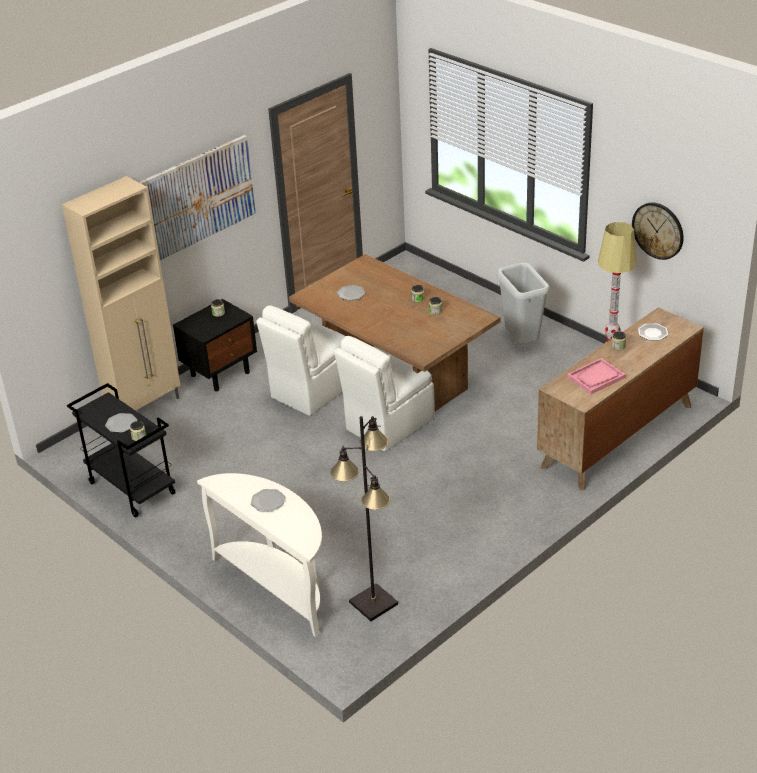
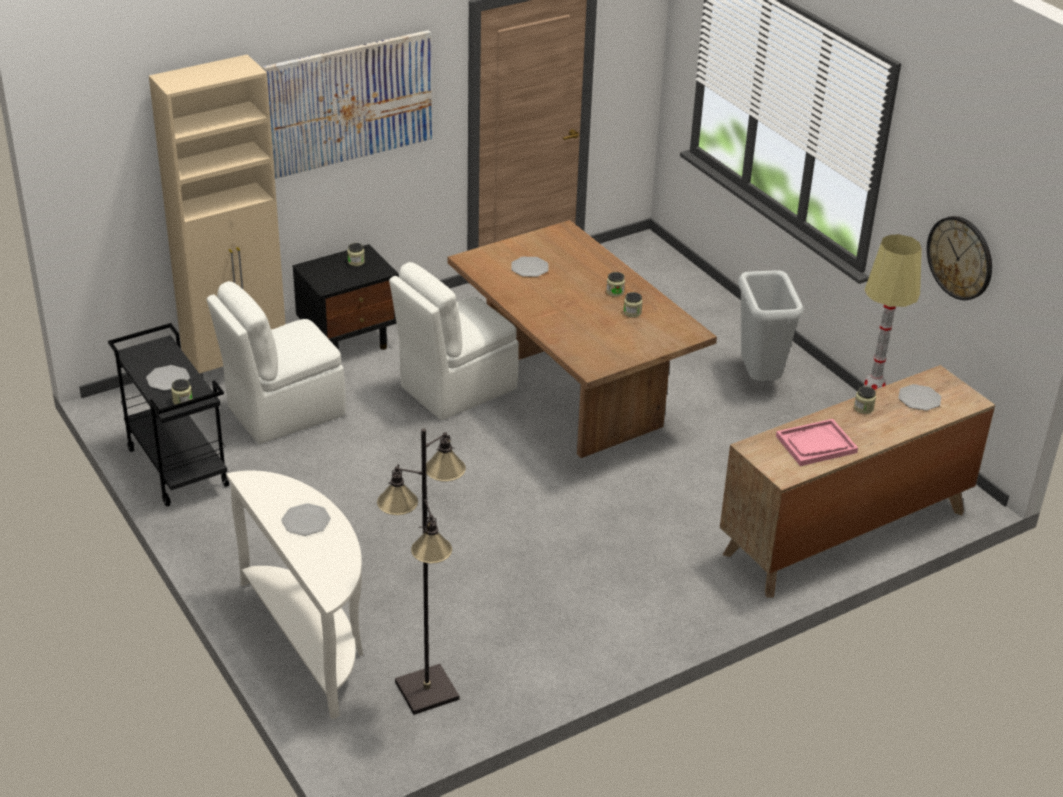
camera: 10 degrees right, 0 degrees up
white chair [334,336,435,452] -> white chair moved to [207,281,346,444]

